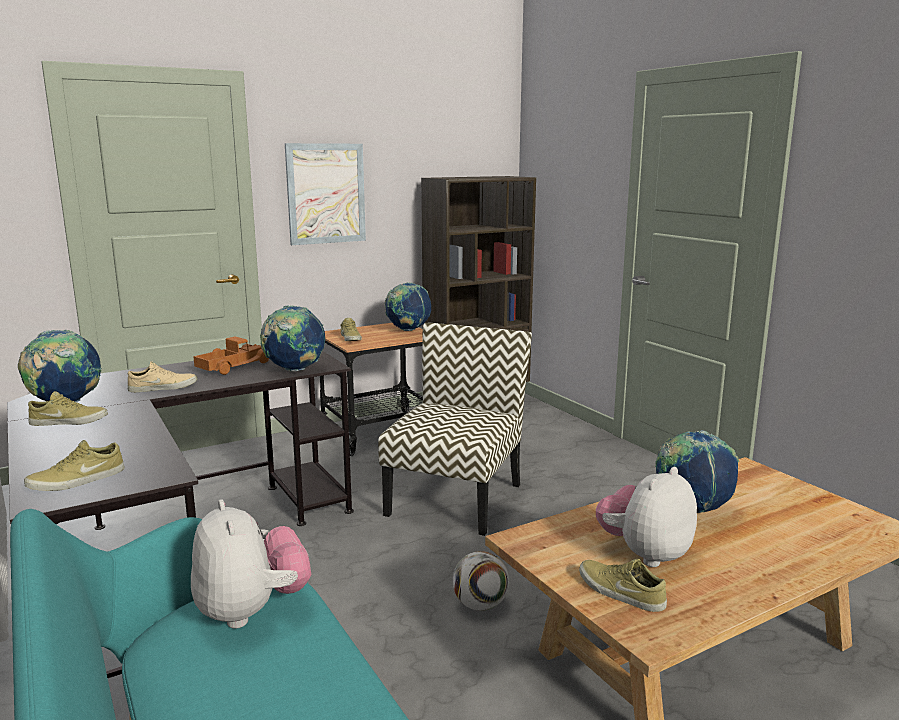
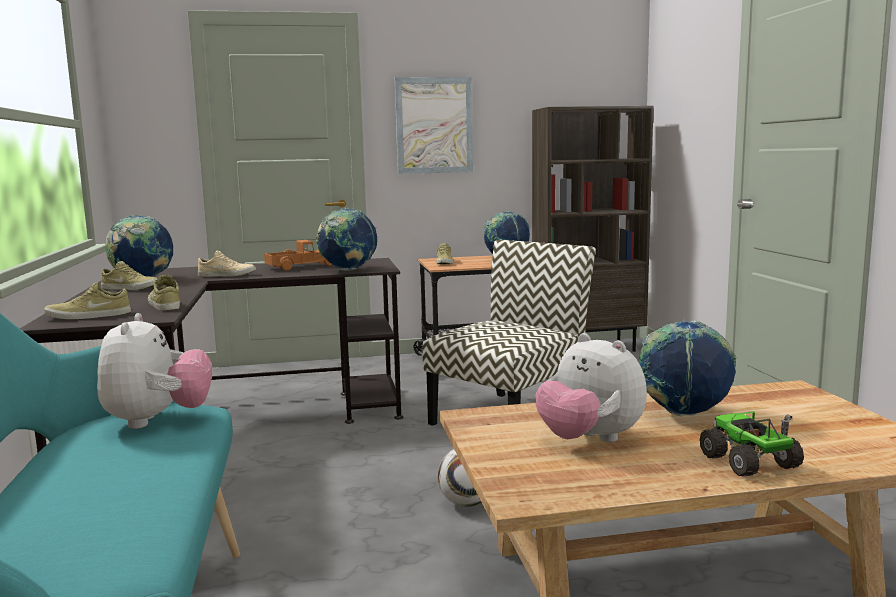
camera: 20 degrees right, 5 degrees down
beige shoe [579,559,667,612] -> beige shoe moved to [148,275,180,310]
plush toy [596,467,697,567] -> plush toy turned 105 degrees counterclockwise [535,333,647,442]
none -> toy truck [699,411,804,476]

